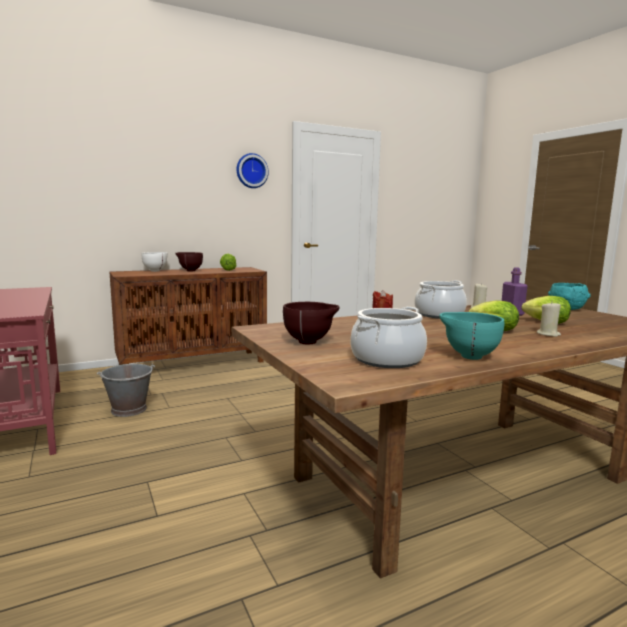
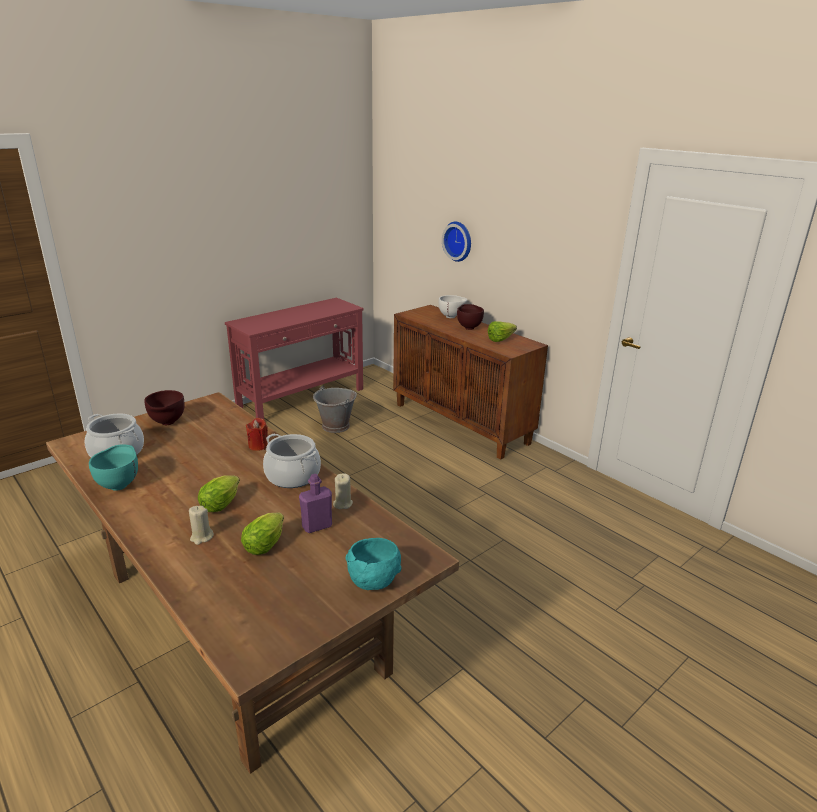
camera: 75 degrees right, 15 degrees up
wall clock [237,153,269,188] -> wall clock moved to [442,222,471,262]

